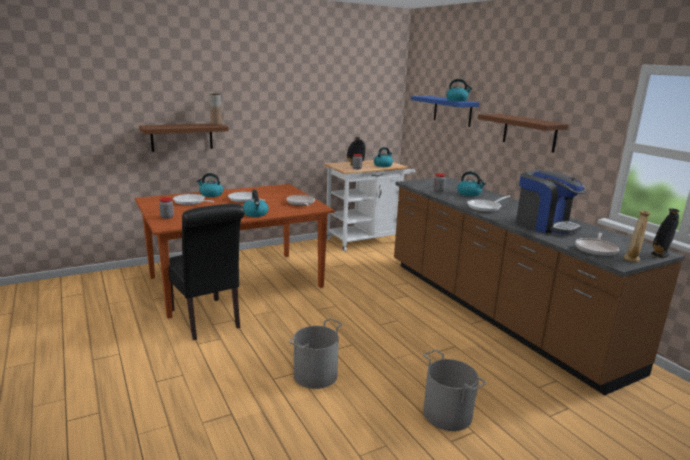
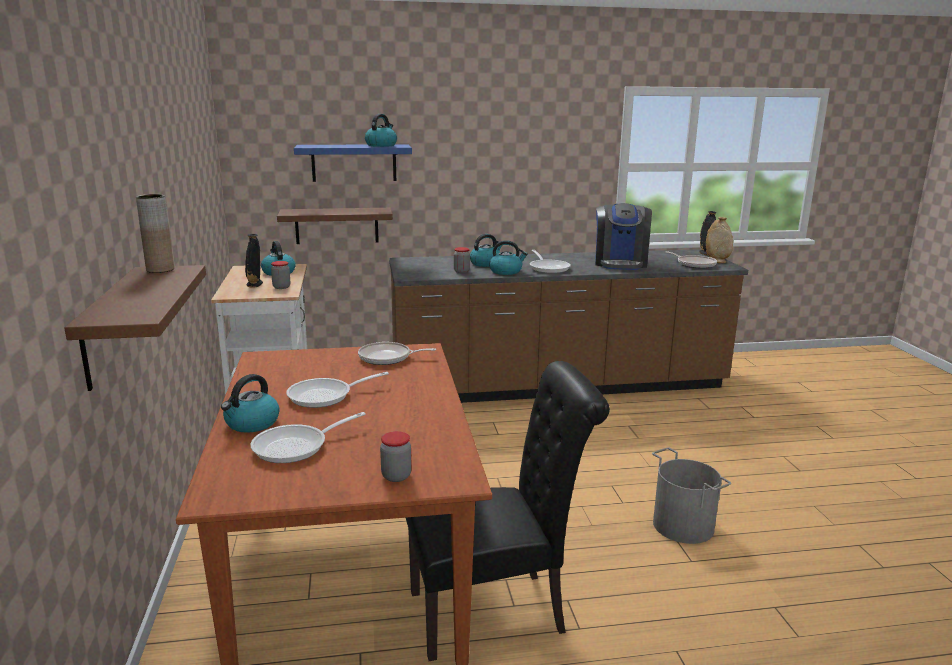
camera: 70 degrees left, 0 degrees up
kettle [243,190,269,217] -> kettle moved to [489,240,528,275]
grey bucket [423,350,486,431] -> none
brown shelf [478,114,569,153] -> brown shelf moved to [277,208,393,244]
coffee machine [516,170,587,235] -> coffee machine turned 120 degrees clockwise [595,203,652,270]

